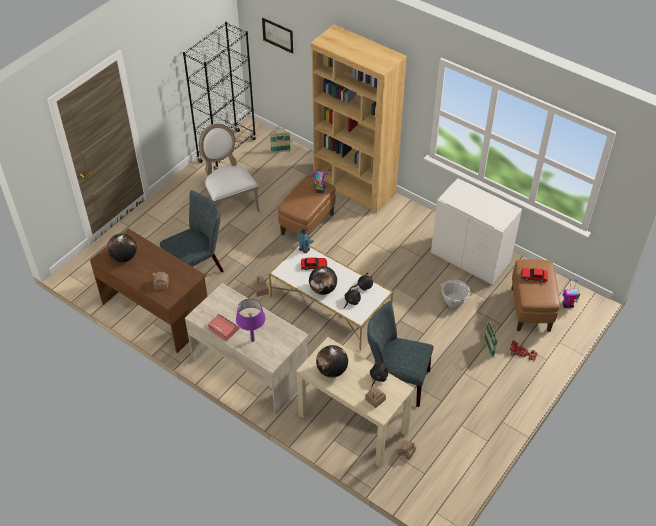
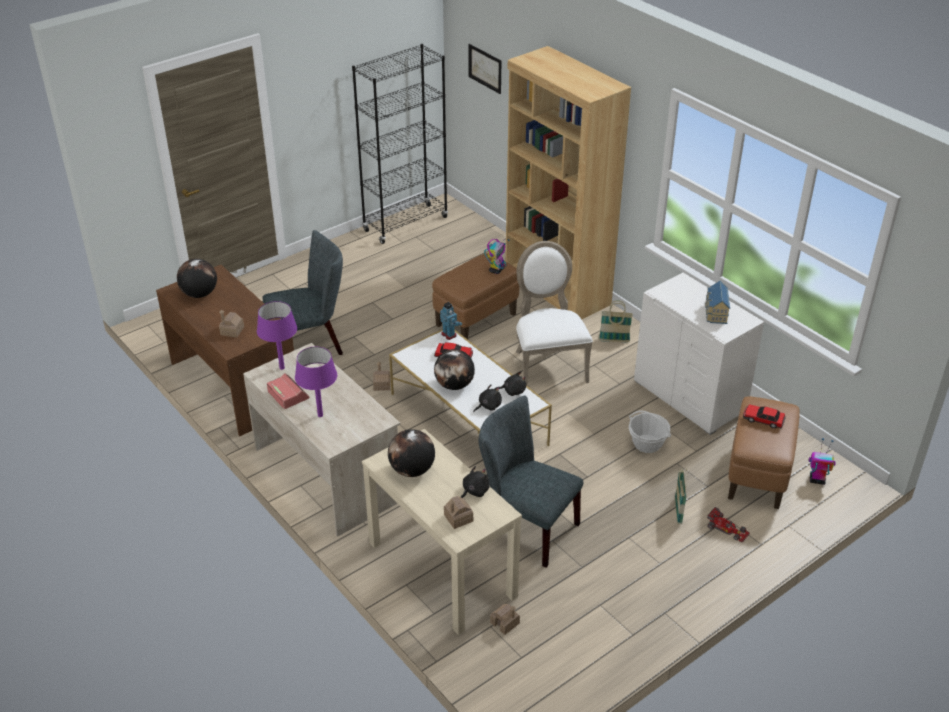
camera: 15 degrees right, 10 degrees down
white chair [199,124,260,212] -> white chair moved to [516,241,593,385]
basket [270,126,291,153] -> basket moved to [599,300,633,342]
none -> purple table lamp [257,301,297,370]
none -> toy house [705,281,730,324]

